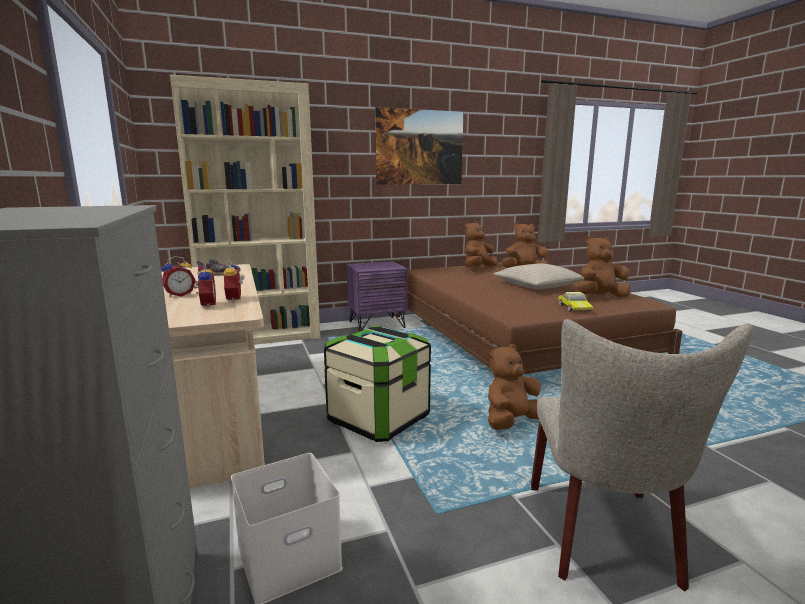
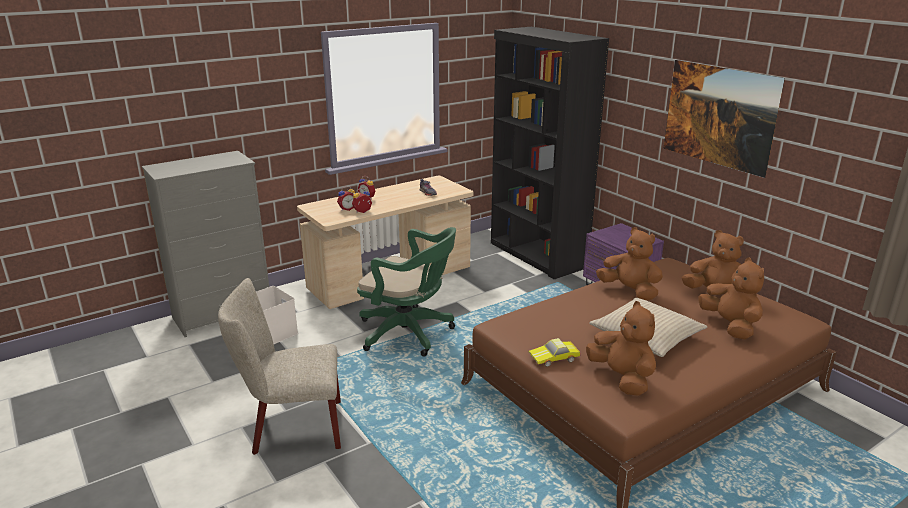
camera: 75 degrees right, 10 degrees up
beige bookcase [170,75,320,345] -> black bookcase [491,27,609,279]
storage box [324,326,431,442] -> green office chair [357,227,456,356]
brown plush toy [488,344,541,430] -> brown plush toy moved to [596,227,663,300]

